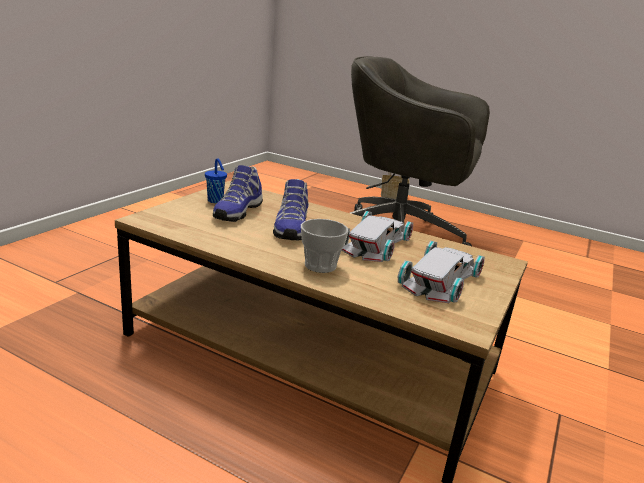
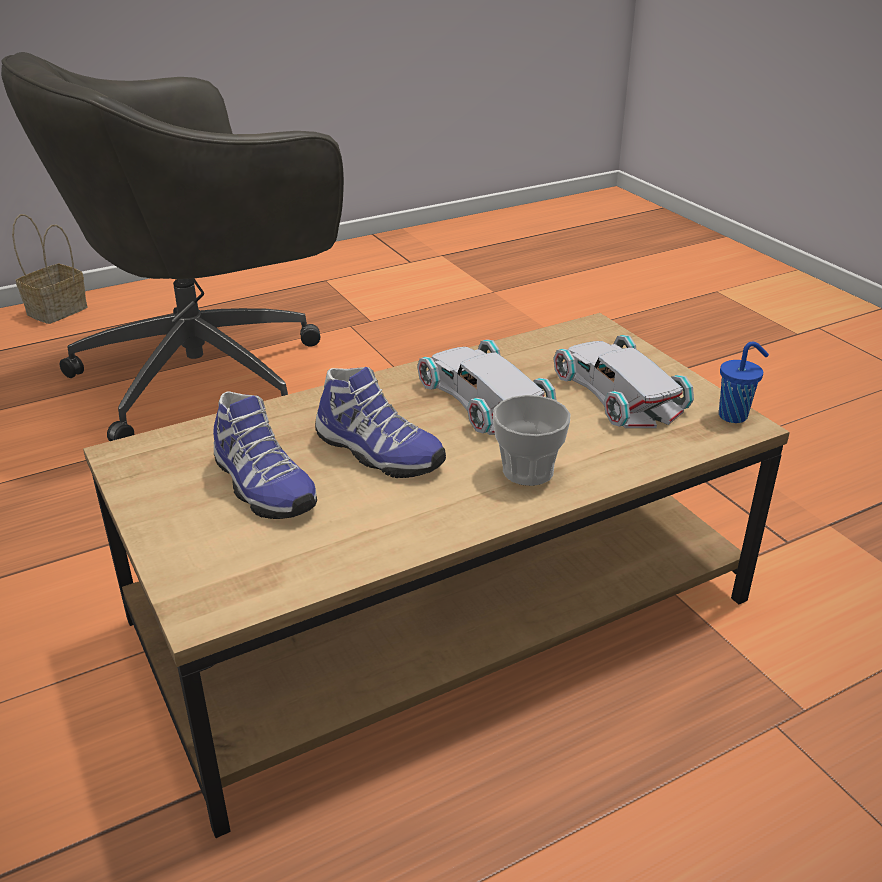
camera: 55 degrees left, 10 degrees up
blue cup [205,158,227,203] -> blue cup moved to [719,342,769,423]

